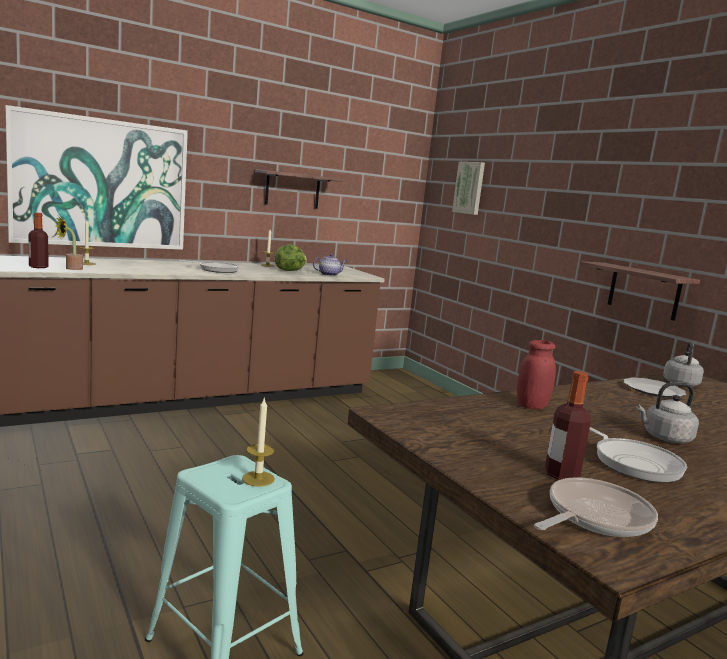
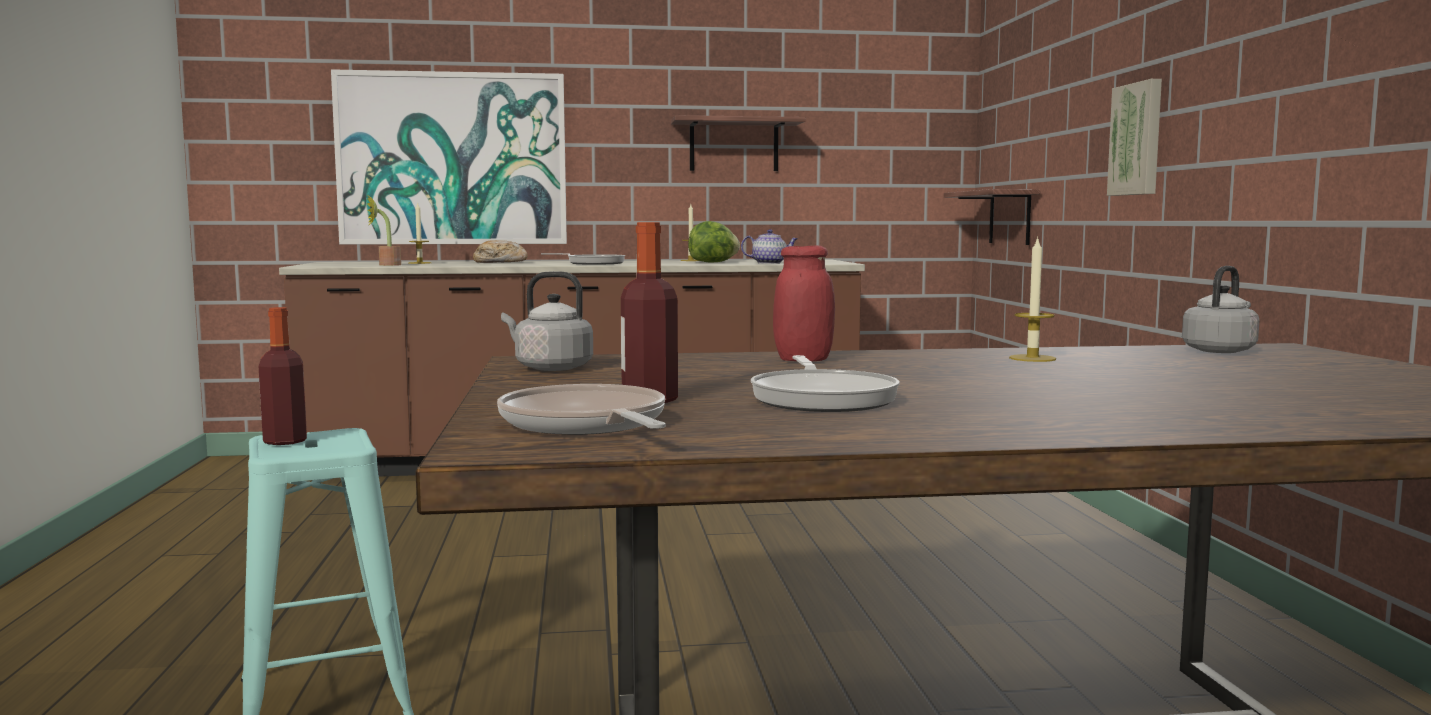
camera: 25 degrees right, 5 degrees down
bottle [28,212,48,268] -> bottle moved to [258,307,307,445]
candle [242,399,275,487] -> candle moved to [1009,236,1056,362]
picture [452,162,485,215] -> picture moved to [1107,79,1162,196]
frying pan [534,477,658,537] -> frying pan turned 105 degrees counterclockwise [497,384,666,435]
shelf [580,261,700,321] -> shelf moved to [944,189,1040,245]
plate [624,377,686,398] -> none
grey kettle [636,382,699,443] -> grey kettle moved to [501,271,593,371]
none -> bread [473,240,528,263]

